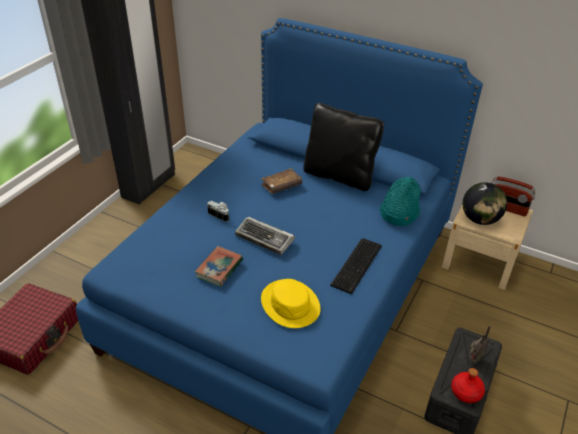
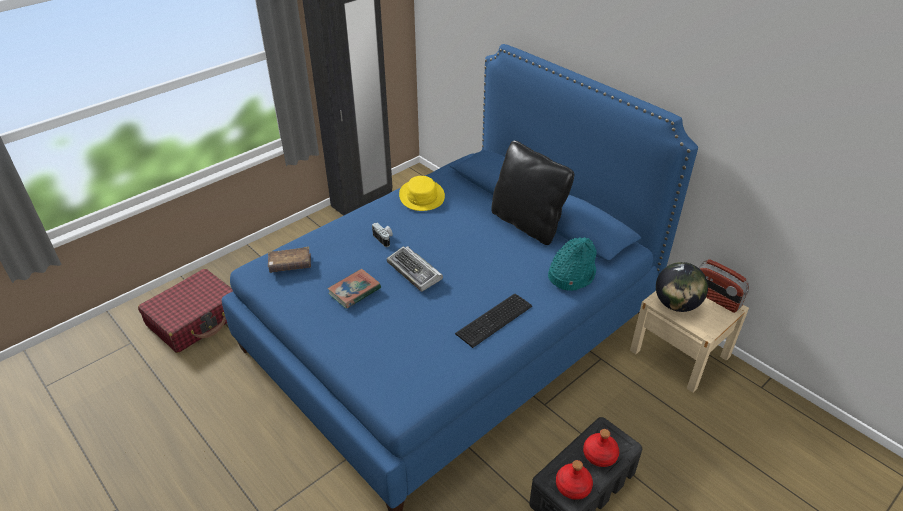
camera: 20 degrees right, 0 degrees up
brown book [261,168,302,194] -> brown book moved to [268,247,311,273]
yellow hat [261,279,321,328] -> yellow hat moved to [399,176,445,211]
radio [468,326,491,363] -> red bottle [583,429,619,467]

